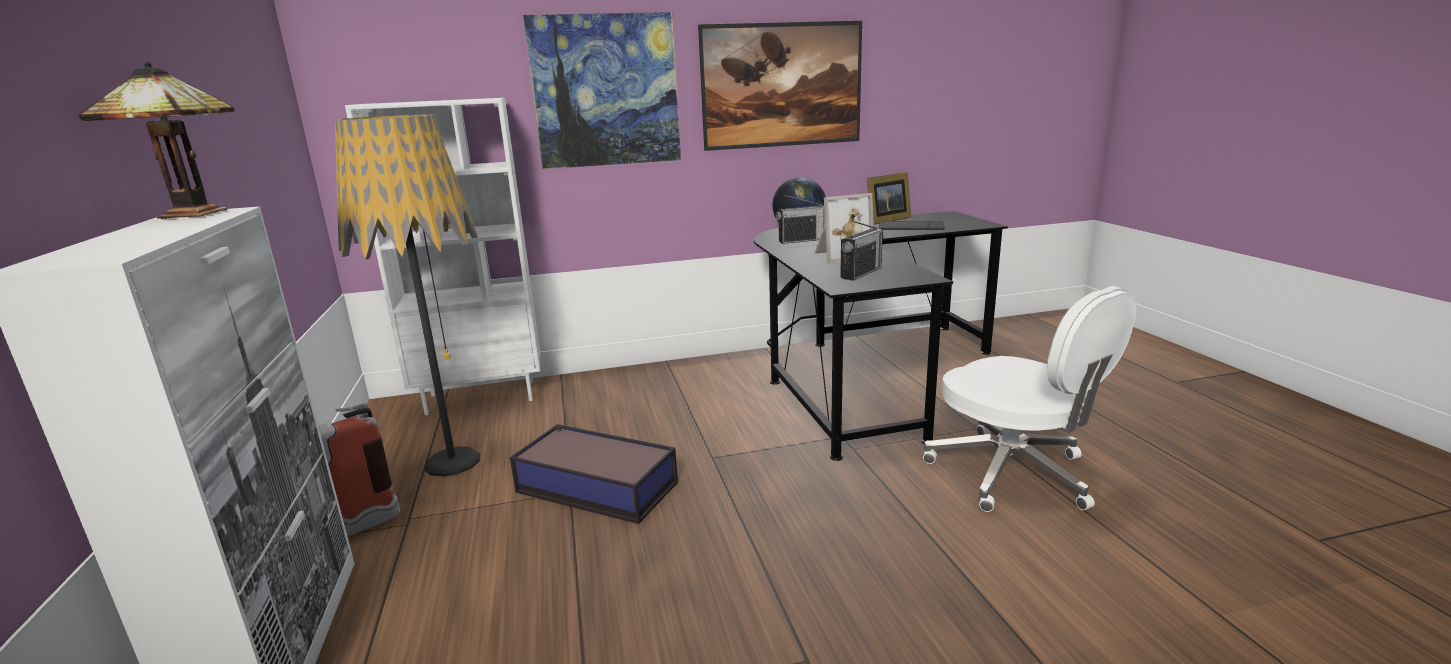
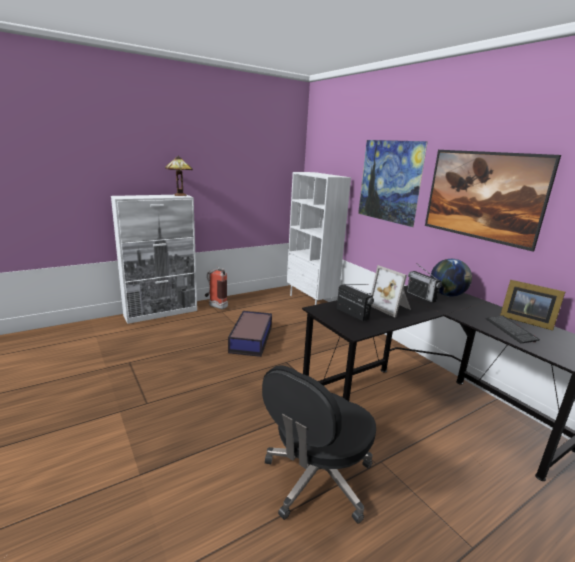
camera: 70 degrees right, 0 degrees up
floor lamp [335,114,480,477] -> none
radio [840,220,884,281] -> radio turned 150 degrees counterclockwise [337,284,374,321]
white office chair [923,286,1136,512] -> black office chair [262,365,376,524]

